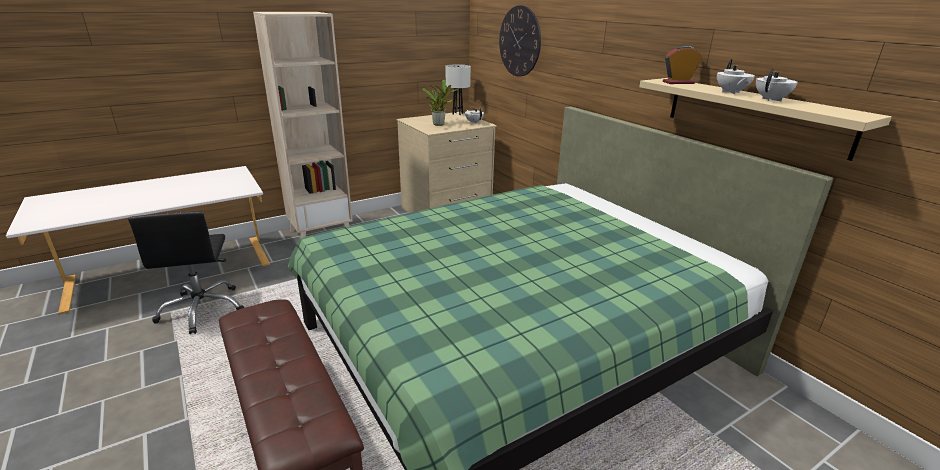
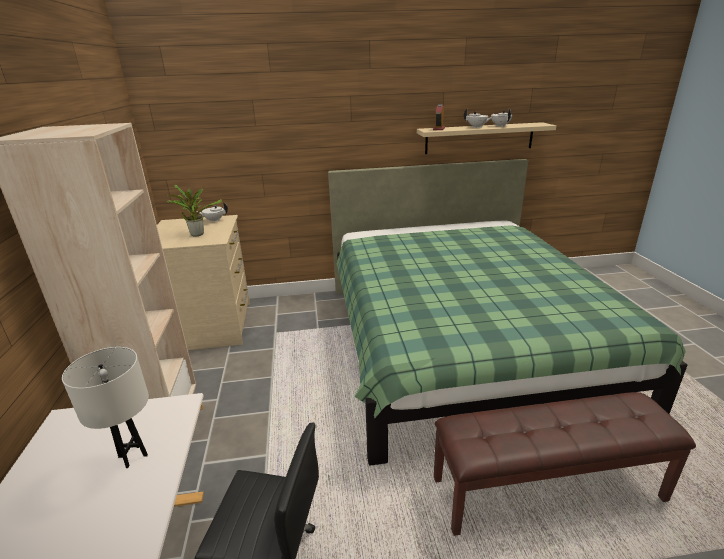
camera: 65 degrees left, 0 degrees up
white table lamp [446,64,471,115] -> white table lamp moved to [62,347,149,468]
wall clock [499,5,541,77] -> none

